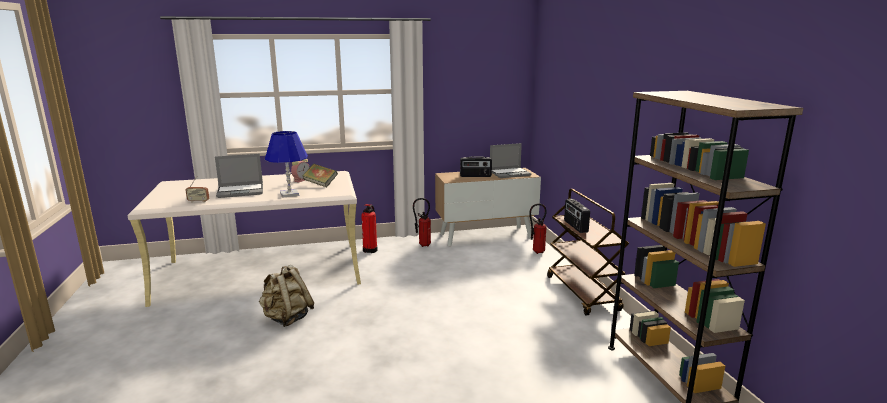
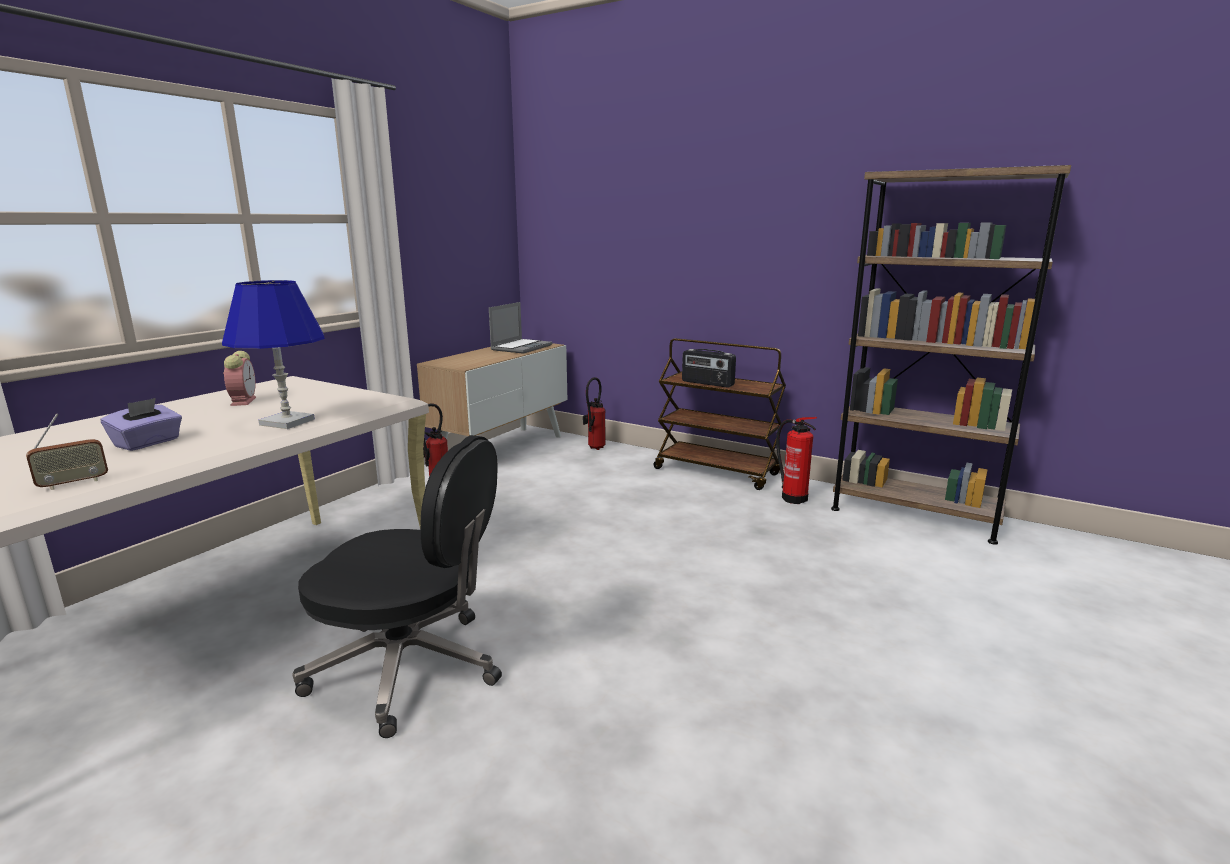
camera: 45 degrees left, 0 degrees up
laptop [215,154,263,198] -> purple tissue box [101,398,182,451]
beige backpack [259,265,314,327] -> black office chair [292,435,502,738]
book [302,164,338,187] -> none
fire extinguisher [361,204,377,253] -> fire extinguisher moved to [776,417,817,504]
radio [460,156,492,177] -> none

